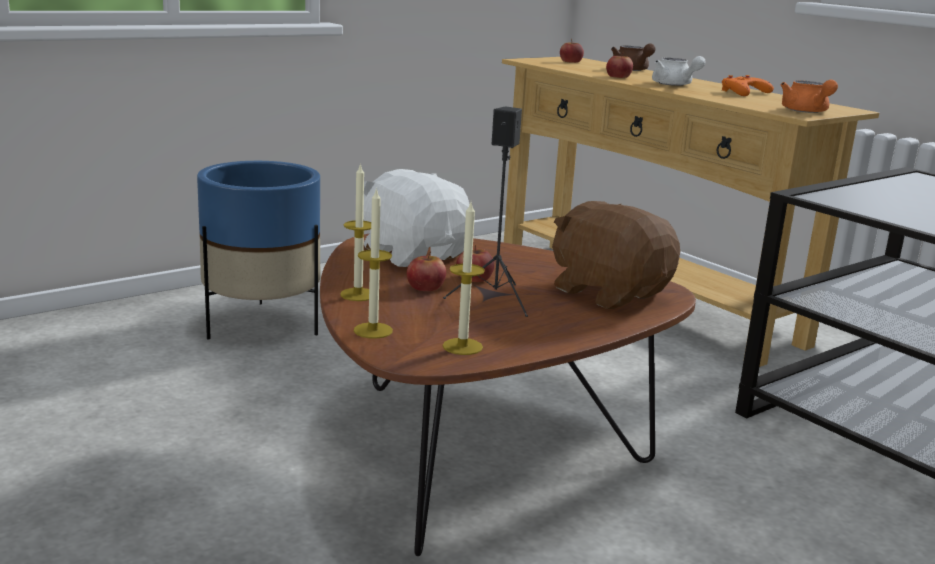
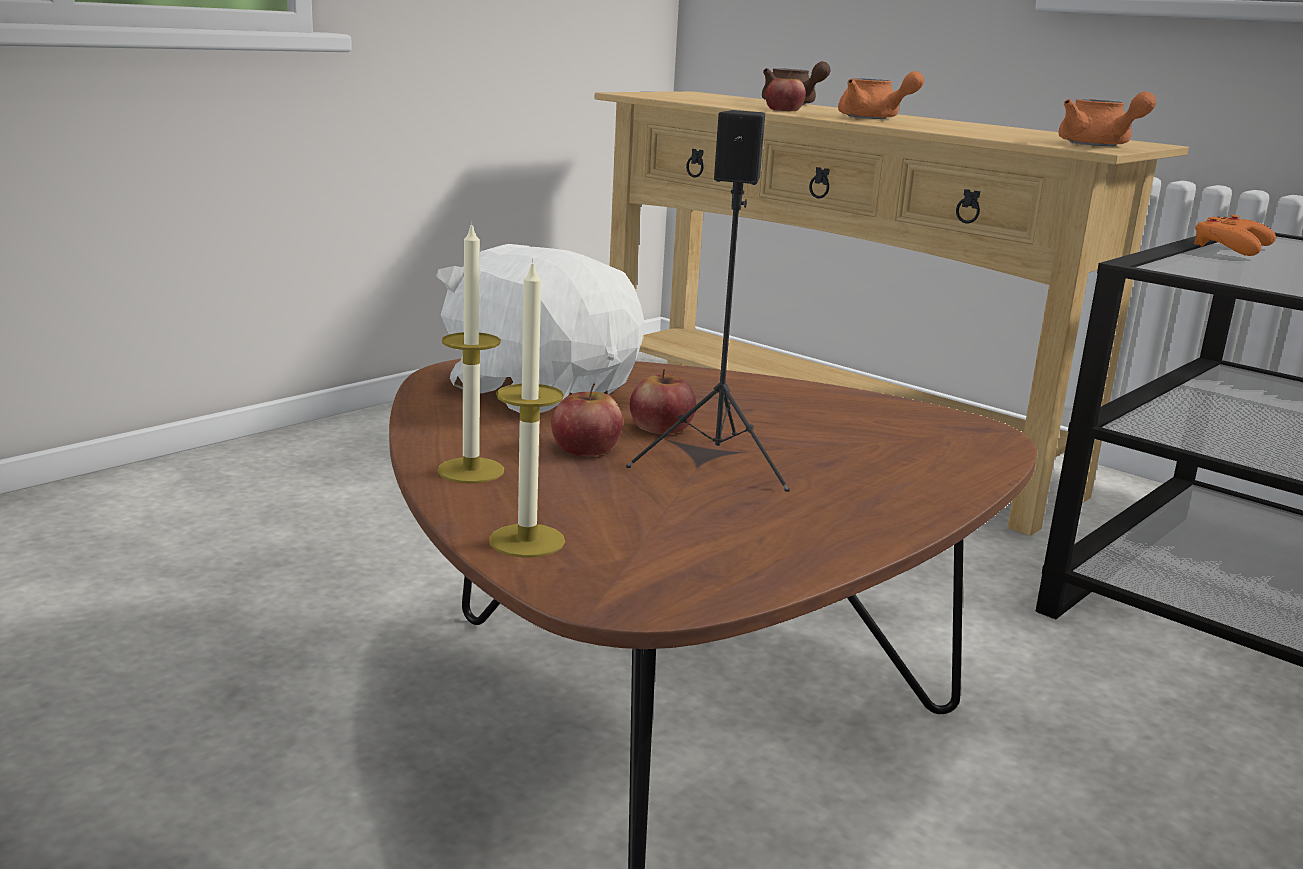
camera: 10 degrees left, 0 degrees up
blue planter [197,161,321,339] -> none
candle [443,203,485,355] -> none
brown plush toy [552,201,680,309] -> none
apple [560,39,584,63] -> none
white teapot [652,56,706,86] -> orange teapot [838,71,924,119]
orange game controller [722,75,774,96] -> orange game controller moved to [1194,215,1276,256]

